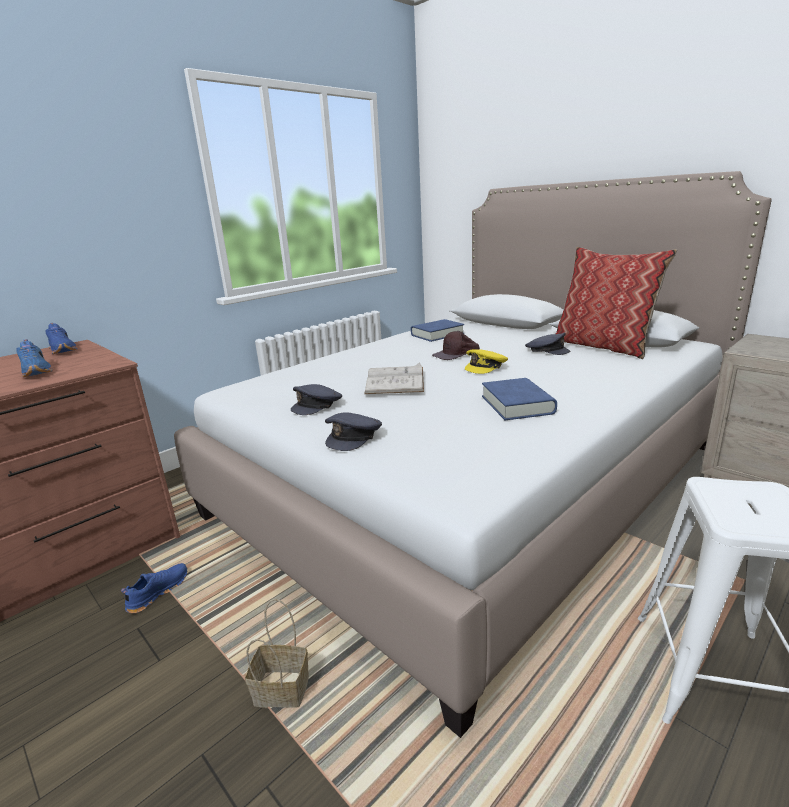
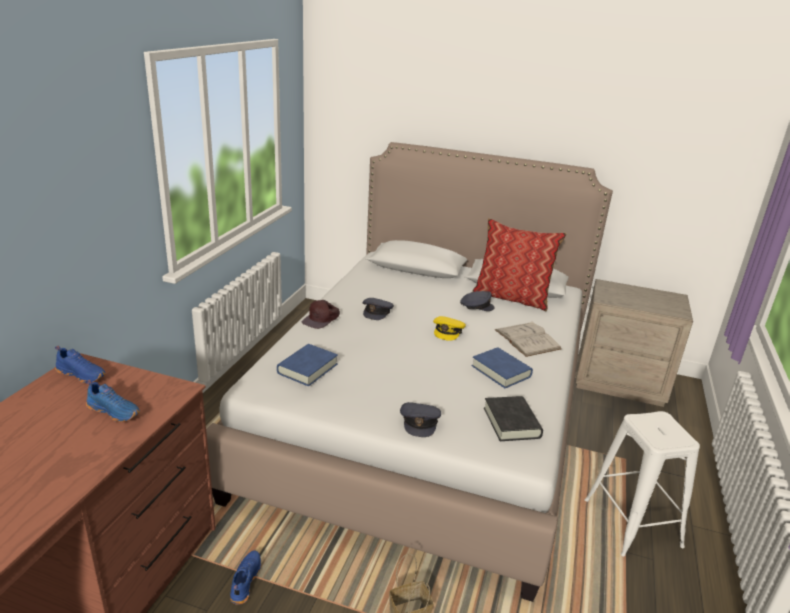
camera: 30 degrees left, 5 degrees up
grey cap [291,384,342,415] -> grey cap moved to [362,298,394,320]
white book [364,363,424,394] -> white book moved to [495,321,562,357]
blue book [411,319,464,342] -> blue book moved to [277,344,338,386]
brown cap [432,331,480,360] -> brown cap moved to [302,300,340,329]
none -> black book [484,396,543,441]

